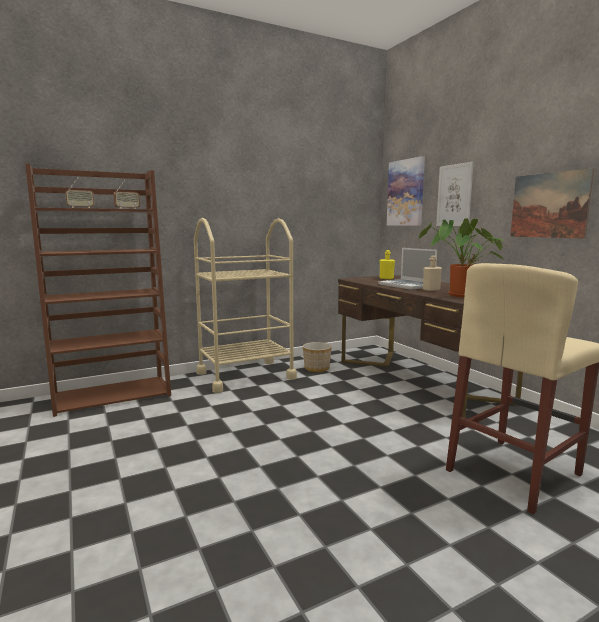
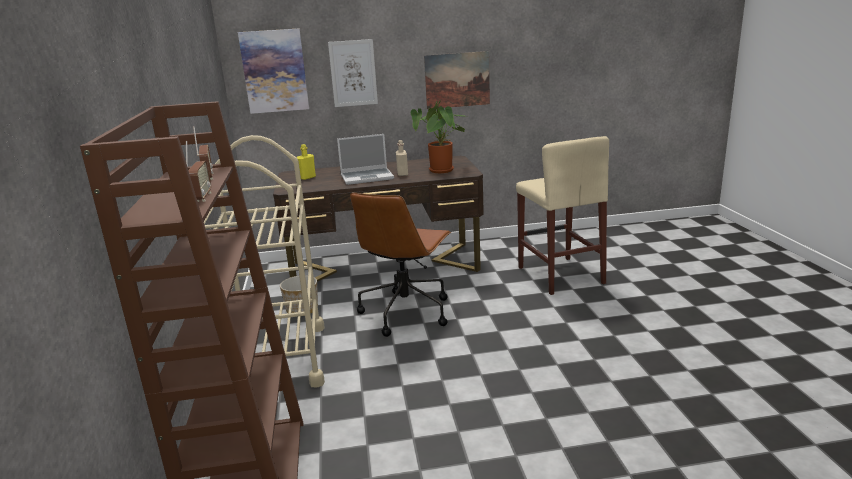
camera: 70 degrees left, 10 degrees up
none -> brown office chair [350,192,451,337]

